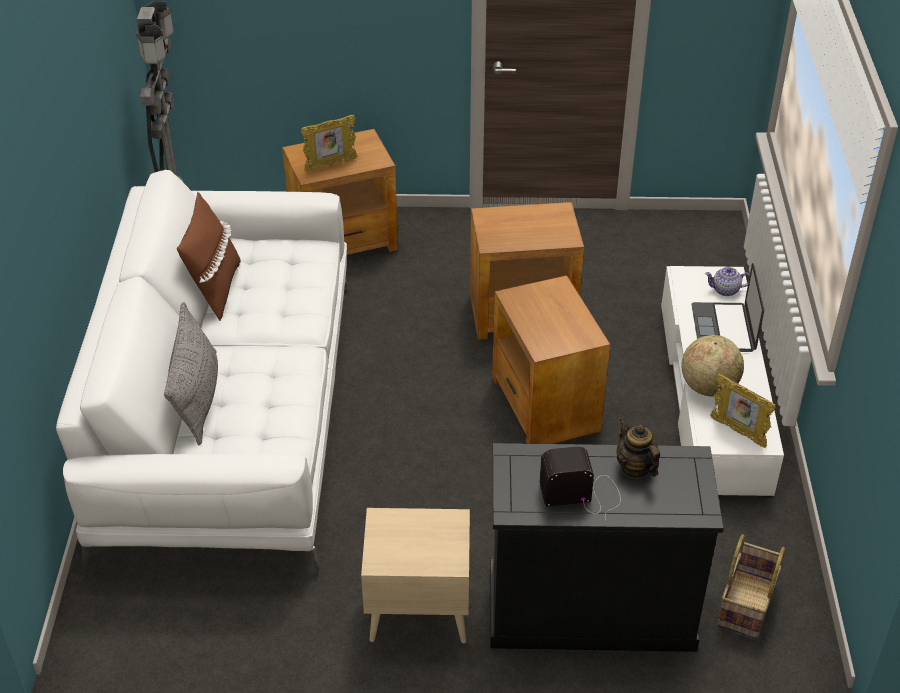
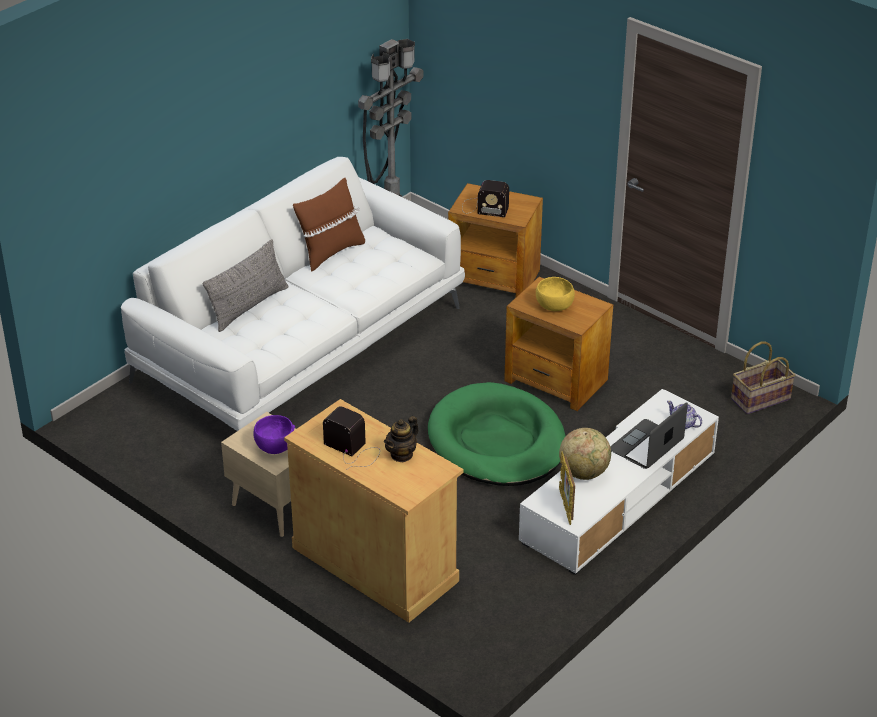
camera: 40 degrees right, 5 degrees down
picture frame [301,115,357,172] -> radio [462,180,509,217]
black cabinet [490,443,724,652] -> beige cabinet [284,399,464,623]
brown side table [492,275,610,444] -> green dog bed [428,382,565,486]
teapot [616,418,660,479] -> teapot turned 150 degrees counterclockwise [384,416,418,462]
basket [718,534,785,639] -> basket moved to [731,341,795,414]
none -> purple bowl [253,415,295,454]
none -> yellow bowl [536,277,575,311]

